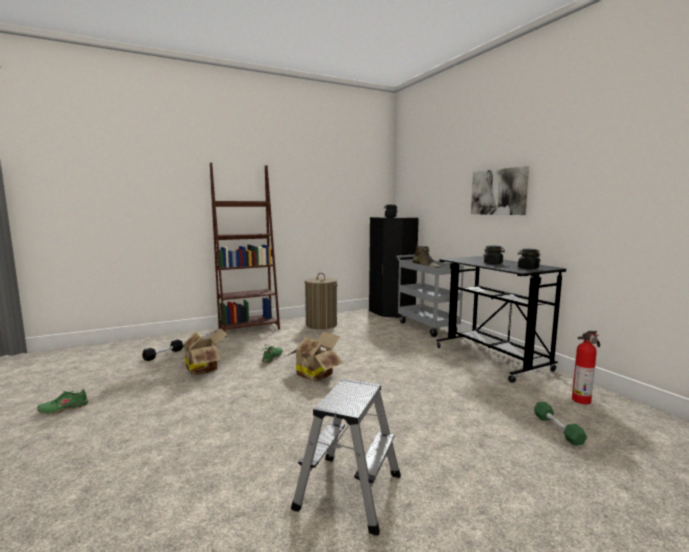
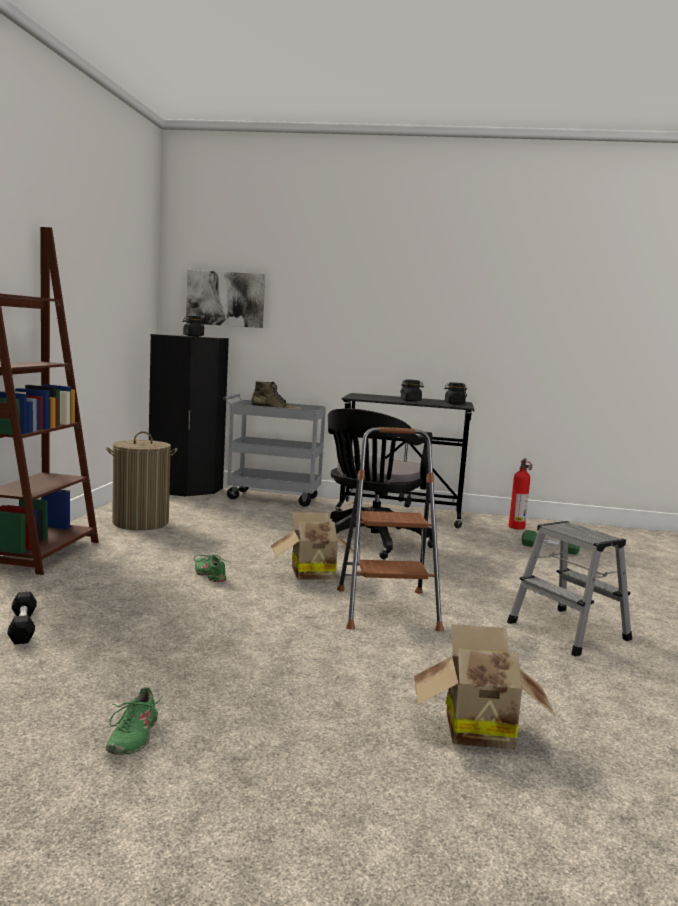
camera: 55 degrees left, 0 degrees up
cardboard box [183,328,227,375] -> cardboard box moved to [414,624,556,749]
picture [471,166,529,215] -> picture moved to [186,270,265,328]
none -> black office chair [328,408,433,559]
none -> brown step ladder [337,427,444,632]

